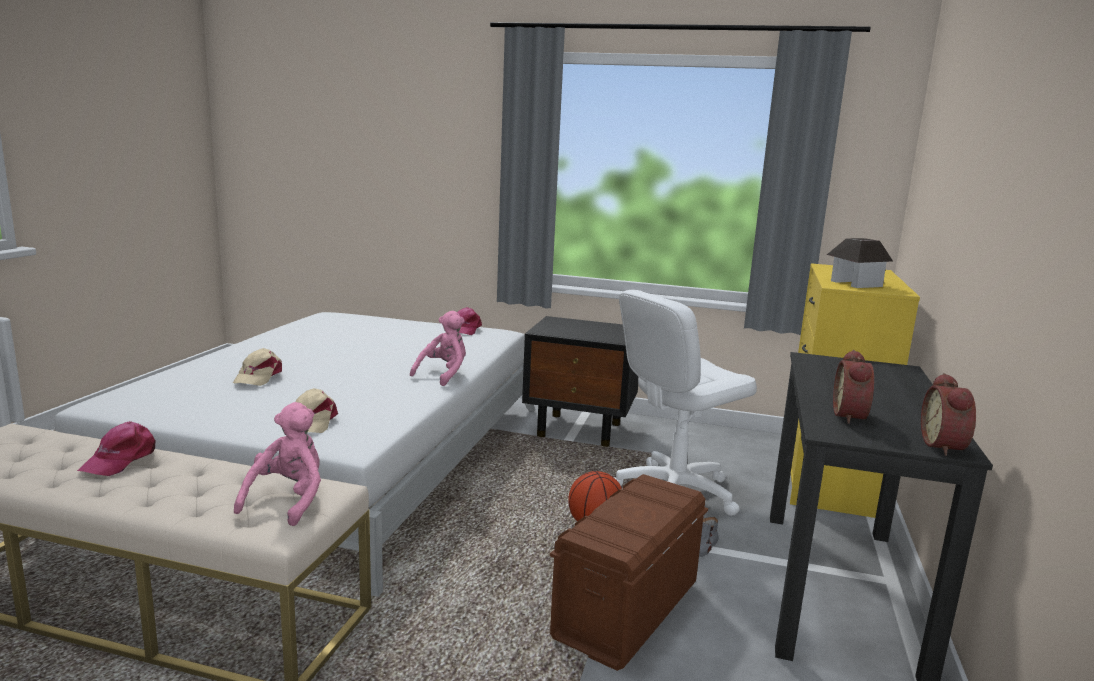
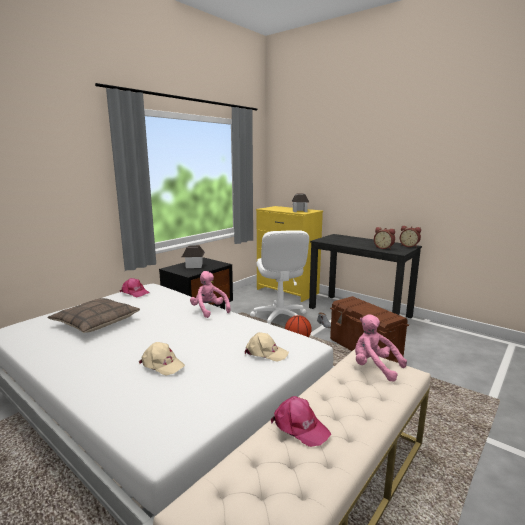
camera: 65 degrees left, 0 degrees up
none -> pillow [47,298,140,333]
none -> toy house [182,245,205,268]

